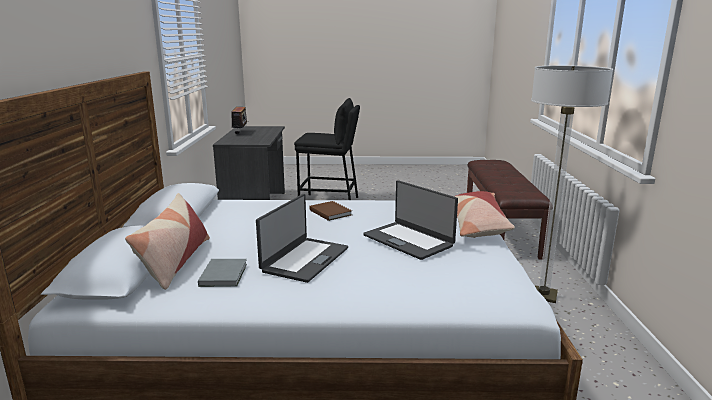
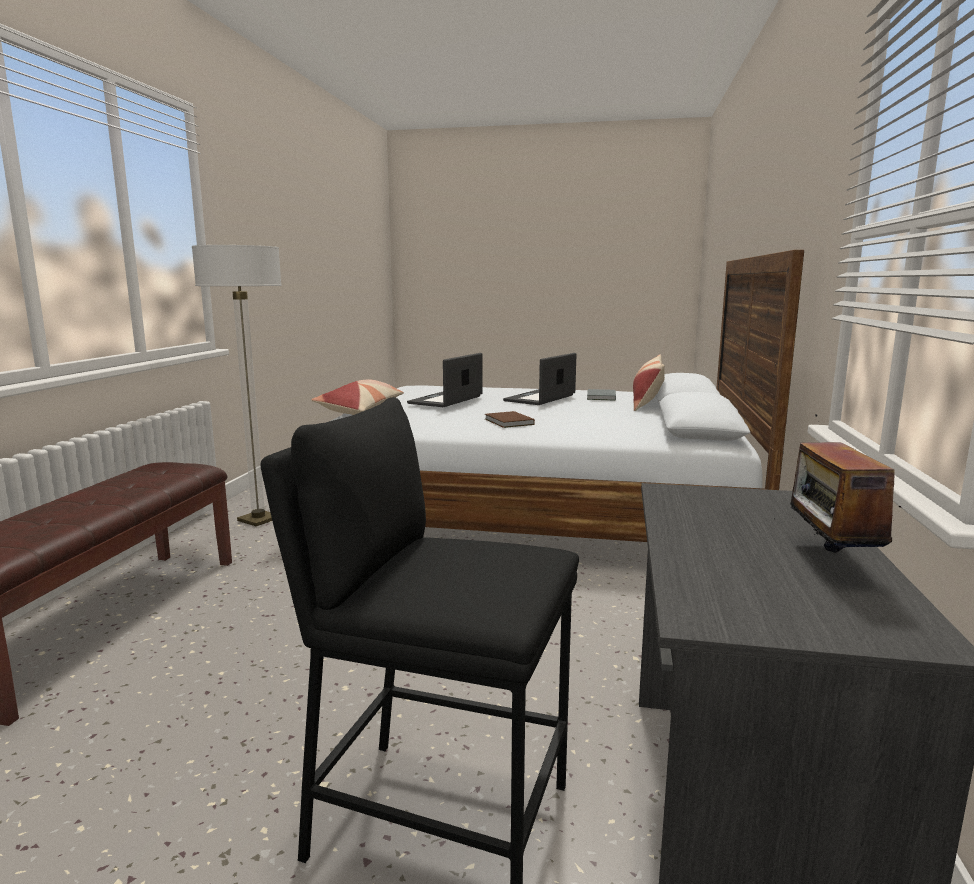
camera: 170 degrees left, 5 degrees down
laptop [363,180,458,260] -> laptop turned 120 degrees counterclockwise [407,353,483,407]

